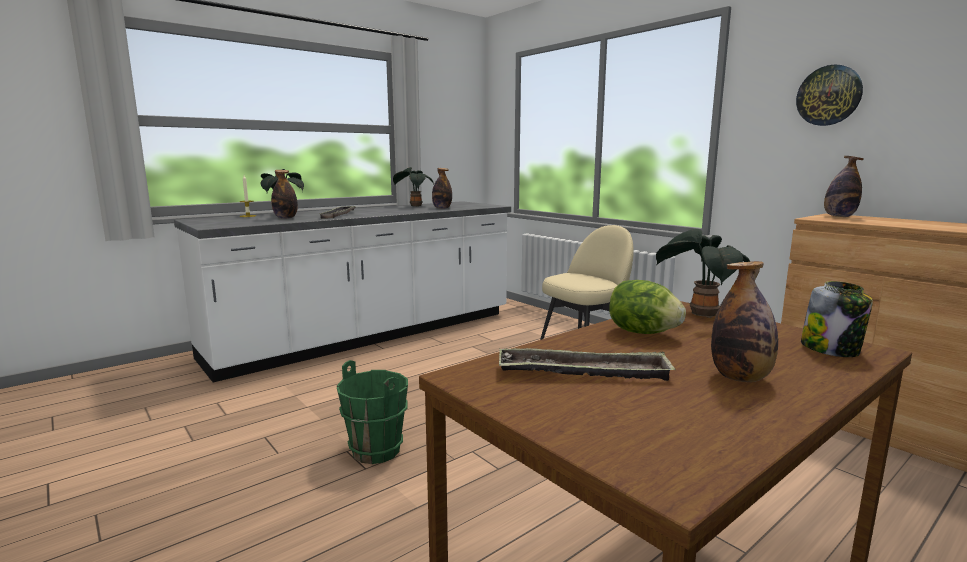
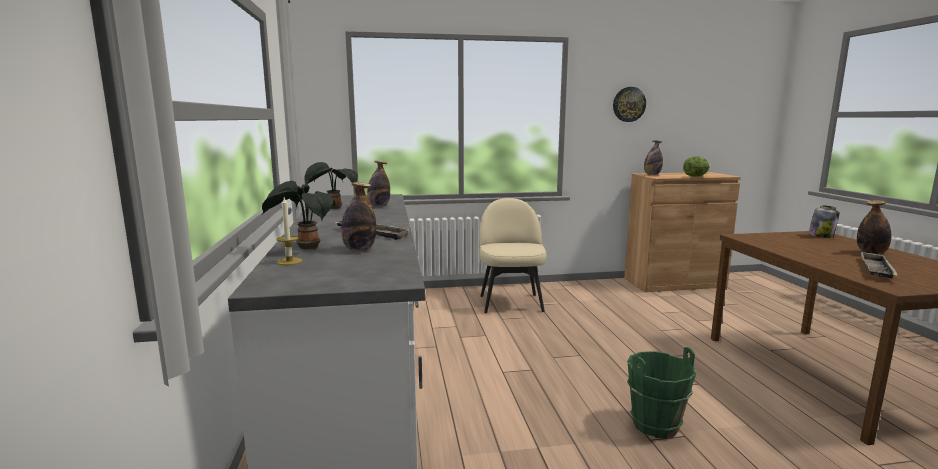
camera: 60 degrees left, 0 degrees up
lettuce [609,280,686,334] -> lettuce moved to [683,156,710,177]
potted plant [656,229,750,318] -> none

